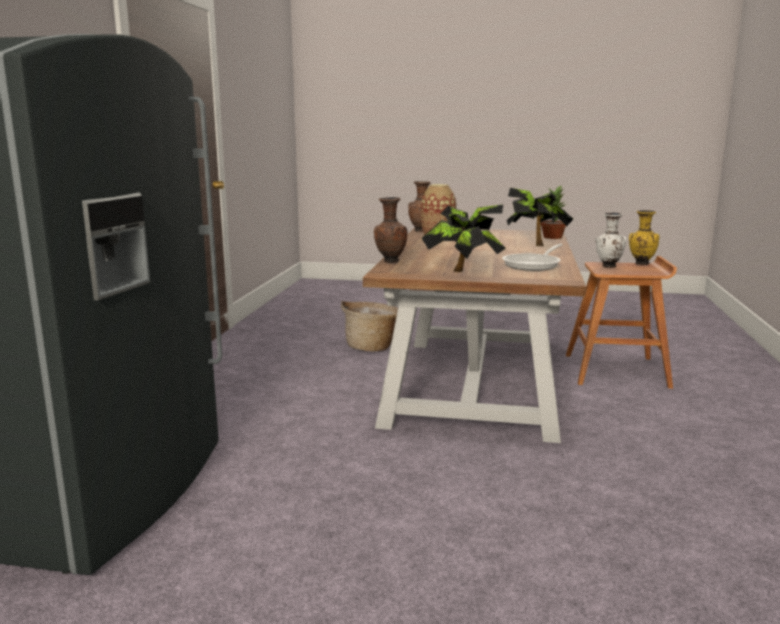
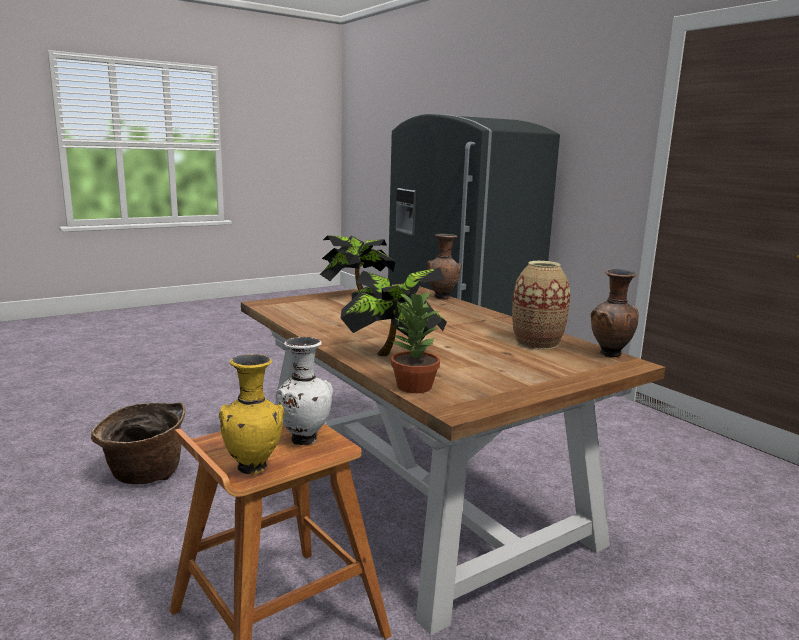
camera: 135 degrees right, 0 degrees up
basket [341,301,398,352] -> basket moved to [91,402,185,484]
frying pan [502,244,563,271] -> none

